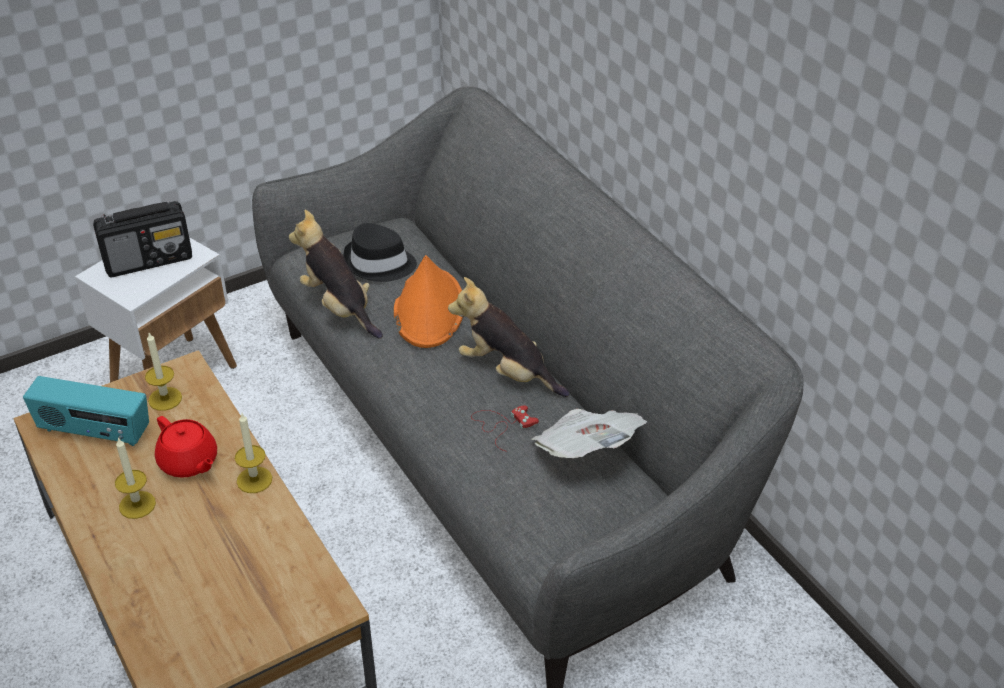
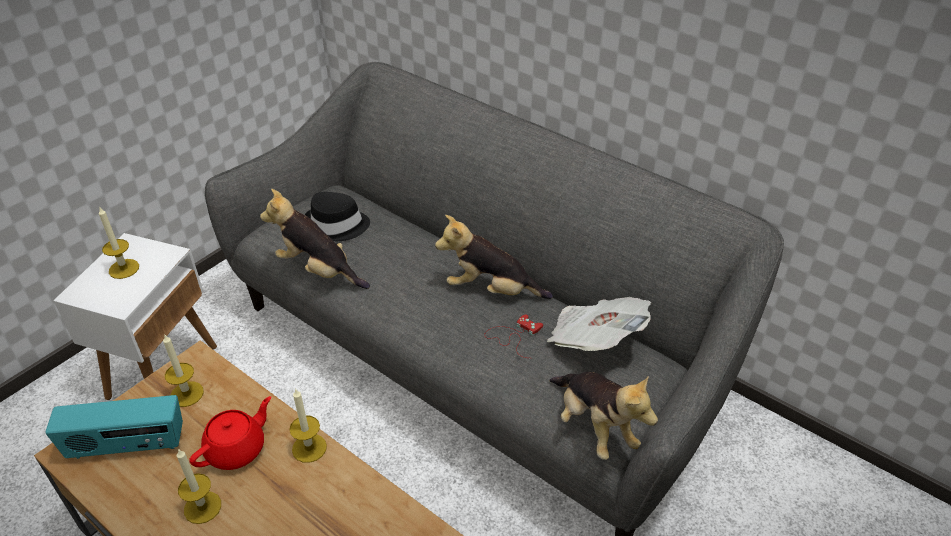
camera: 20 degrees left, 0 degrees up
radio [93,201,192,277] -> candle [99,206,139,279]
red teapot [155,416,217,478] -> red teapot turned 75 degrees counterclockwise [189,396,271,470]
orange hat [394,255,463,348] -> none
none -> plush toy [549,372,658,460]

